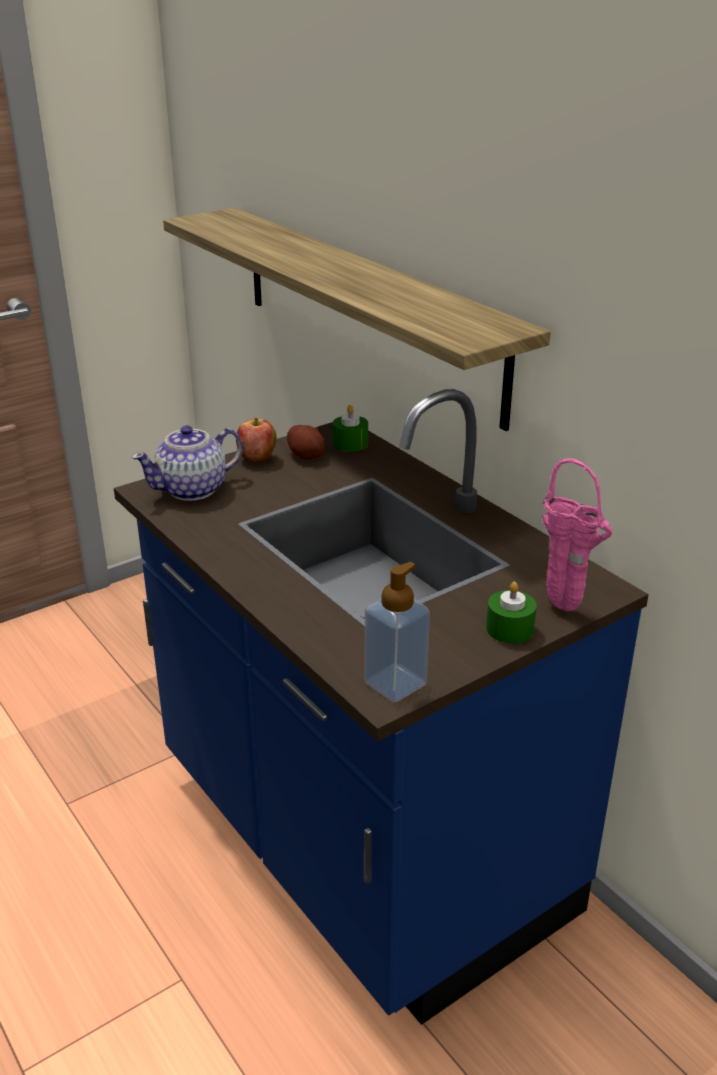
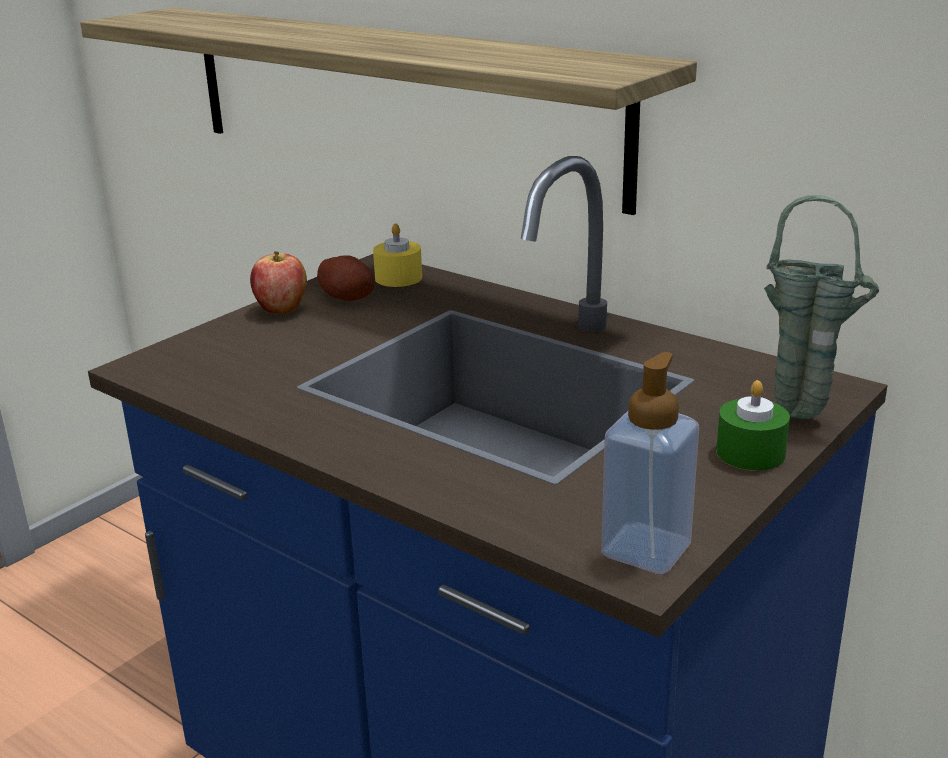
camera: 15 degrees left, 5 degrees down
teapot [131,425,243,501] -> none
green candle [333,405,368,452] -> yellow candle [373,223,422,287]
pink vase [542,458,612,611] -> green vase [764,195,879,420]

